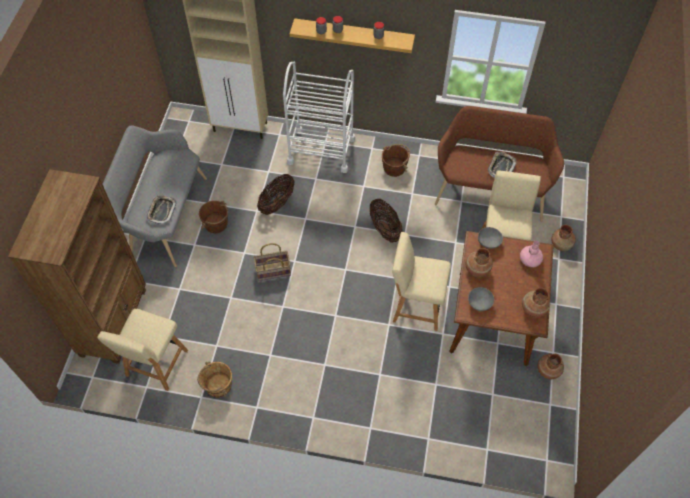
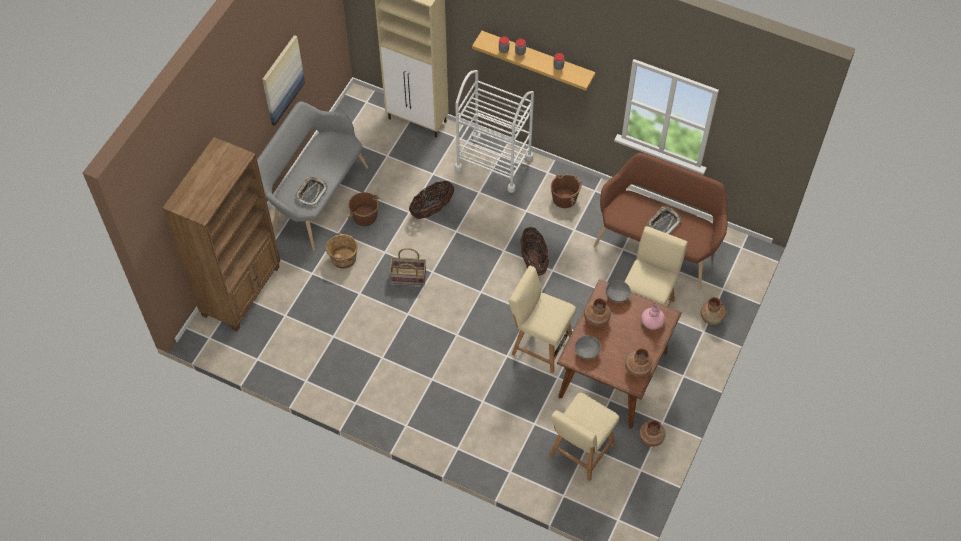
camera: 15 degrees right, 0 degrees up
beige chair [97,309,188,391] -> beige chair moved to [549,392,619,481]
brown bucket [197,361,232,398] -> brown bucket moved to [325,233,357,269]
none -> picture [262,35,305,126]

